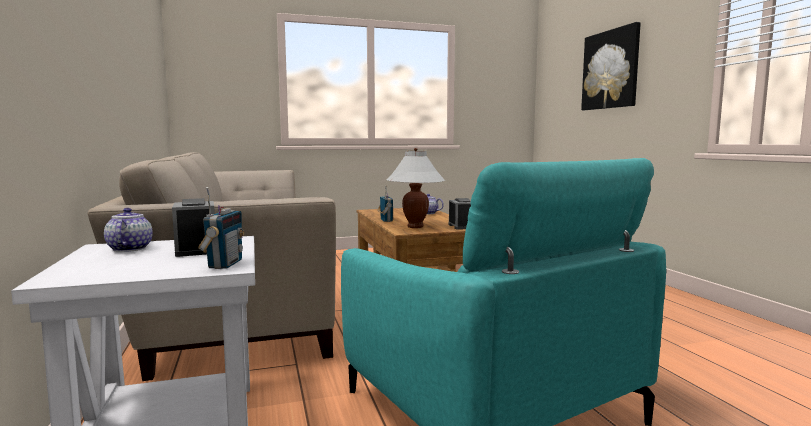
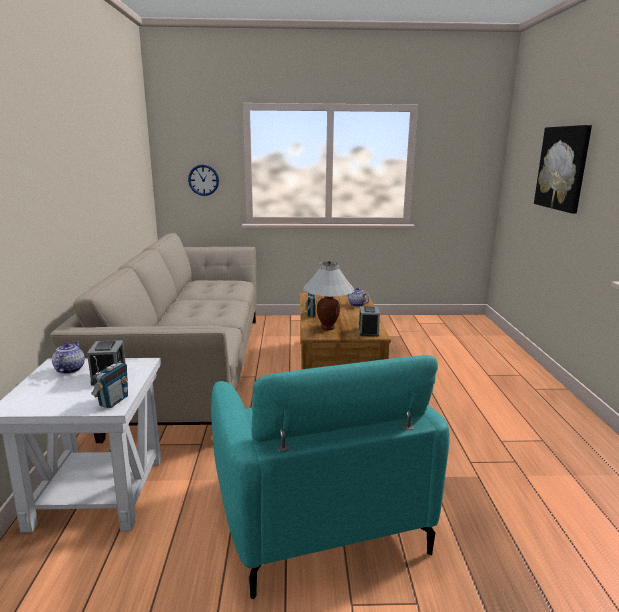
camera: 15 degrees right, 10 degrees up
none -> wall clock [188,165,219,196]

